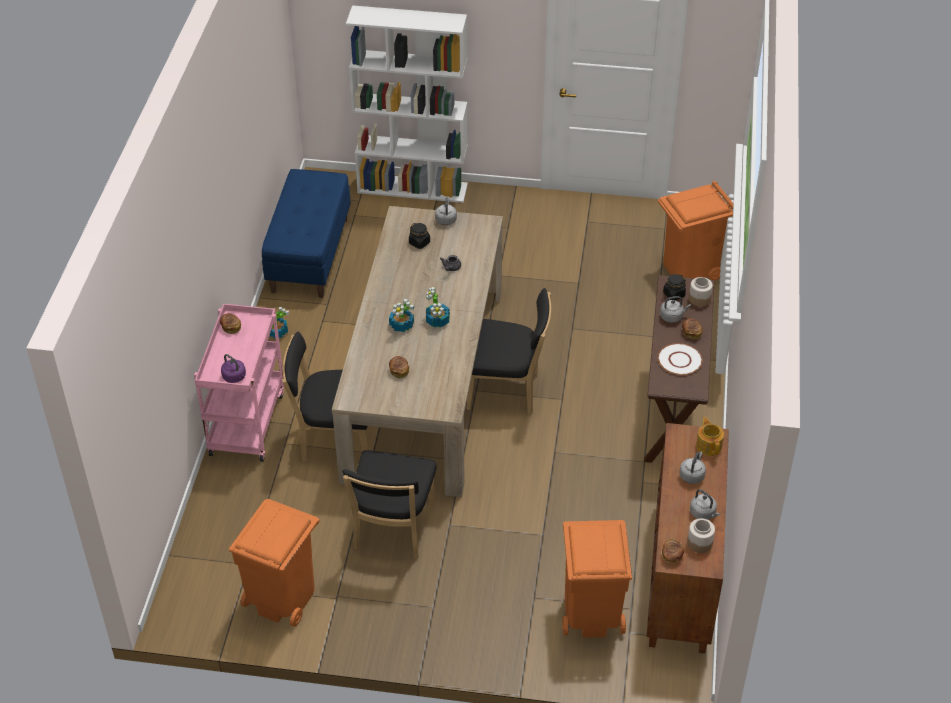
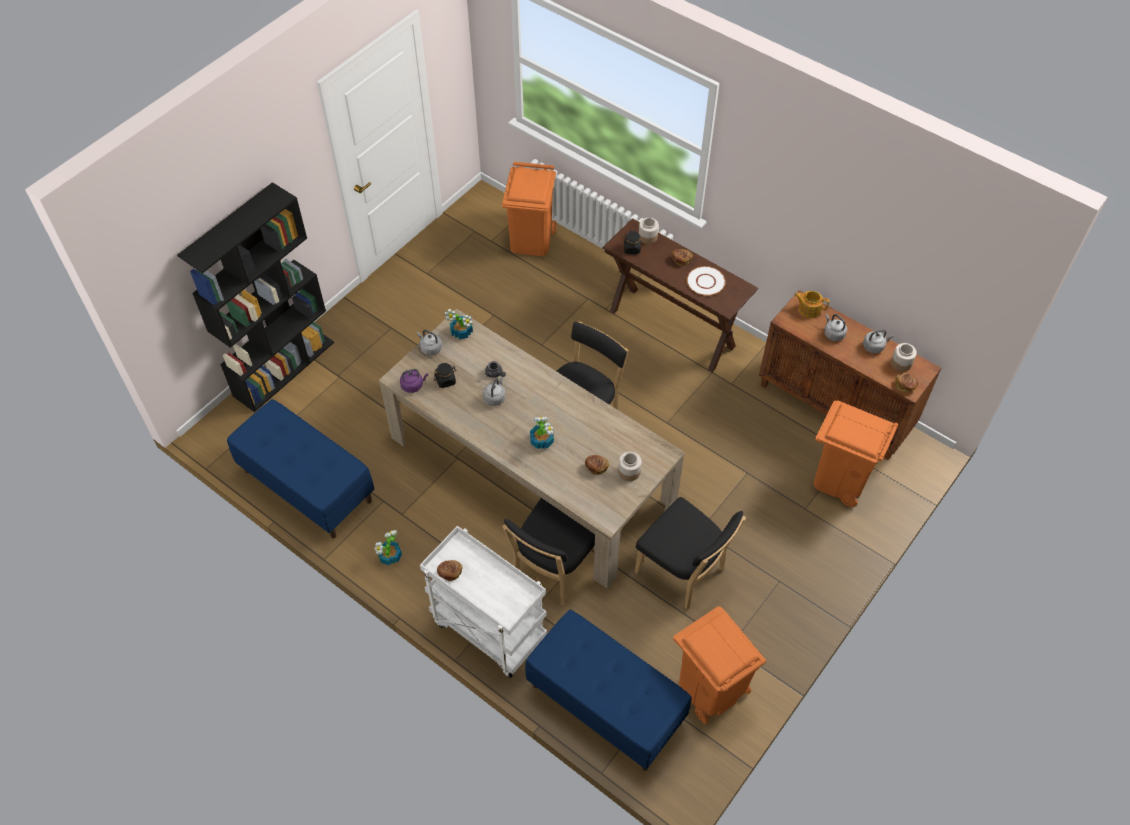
camera: 60 degrees left, 10 degrees up
pink cart [194,304,284,462] -> white cart [420,526,547,678]
purple kettle [221,354,246,383] -> purple kettle moved to [400,369,428,393]
white bookcase [346,5,468,203] -> black bookcase [177,182,334,412]
potted plant [426,287,450,327] -> potted plant moved to [445,309,473,339]
grey kettle [660,296,691,323] -> grey kettle moved to [483,377,506,406]
none -> blue bench [525,610,692,771]
none -> jar [618,452,642,481]

